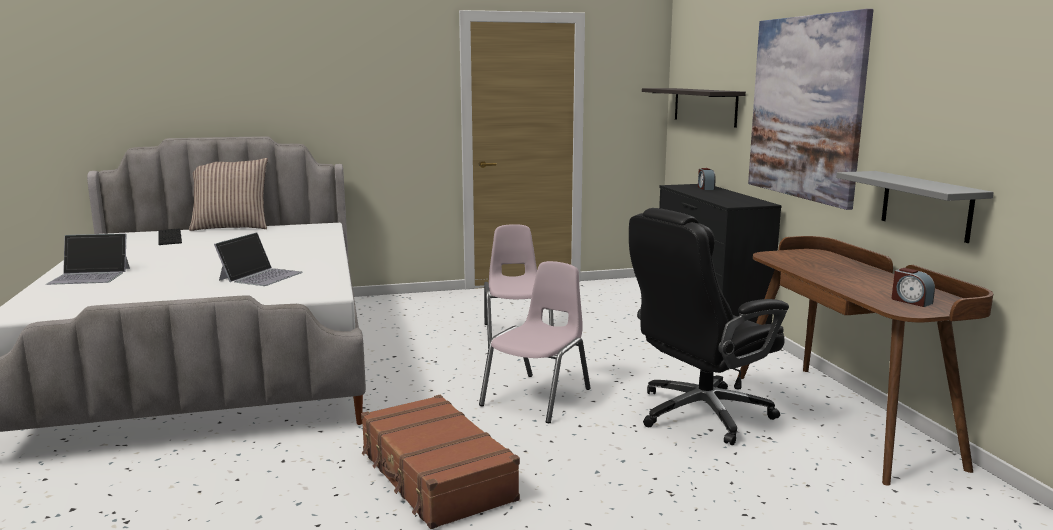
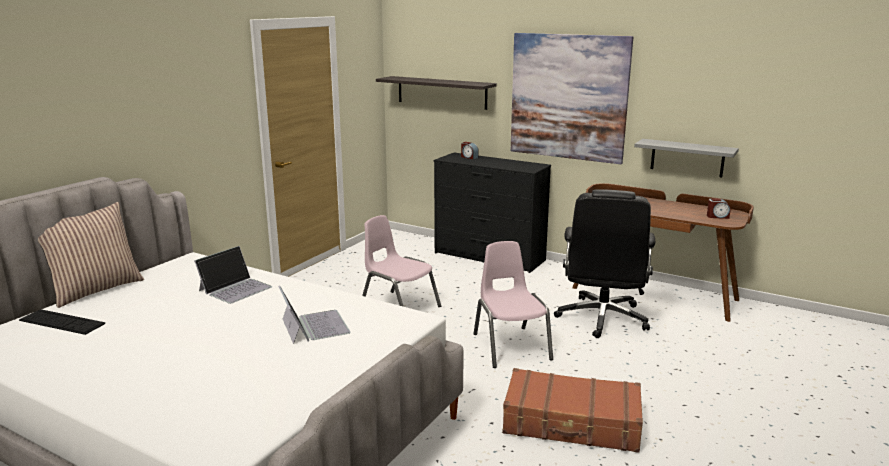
camera: 45 degrees left, 5 degrees up
laptop [46,234,130,285] -> laptop moved to [194,246,272,304]

